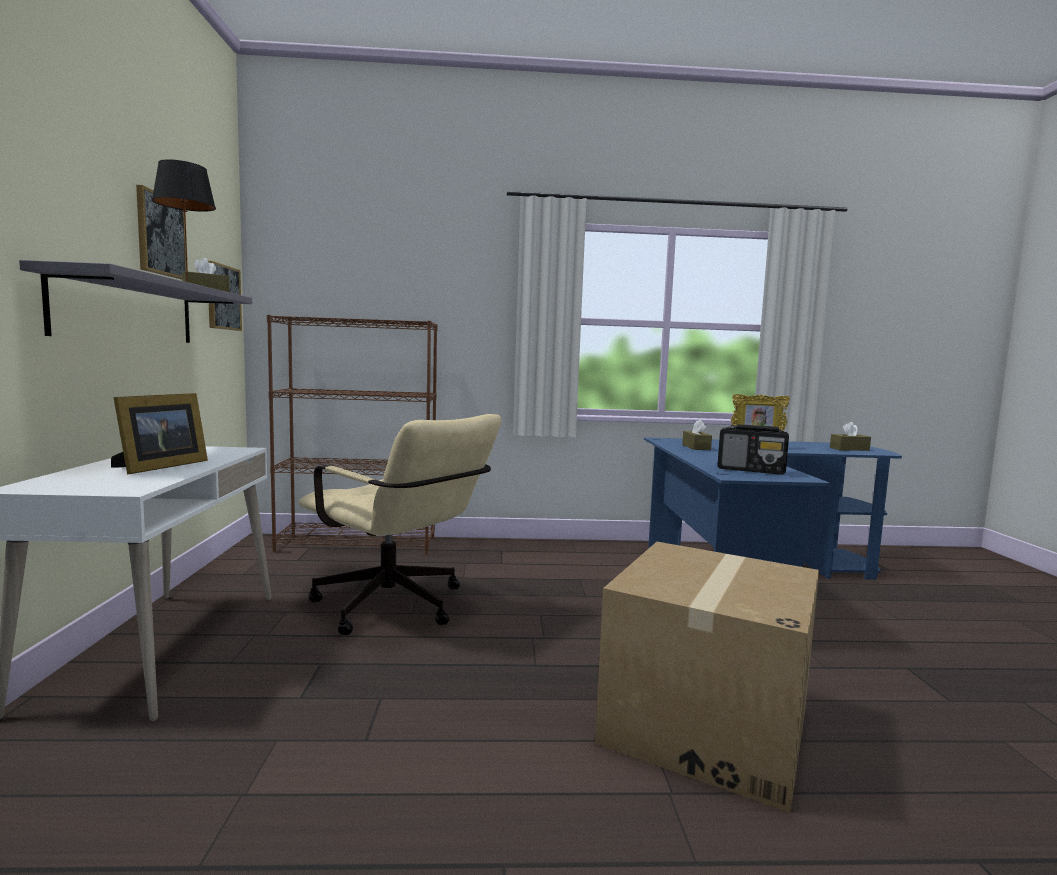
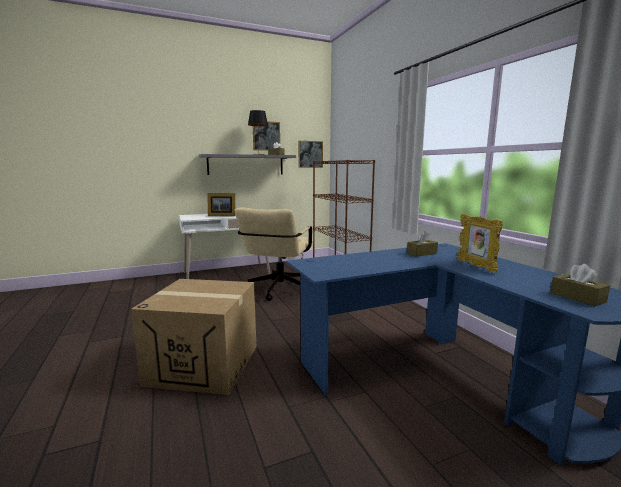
camera: 70 degrees right, 5 degrees up
radio [718,424,789,475] -> none

